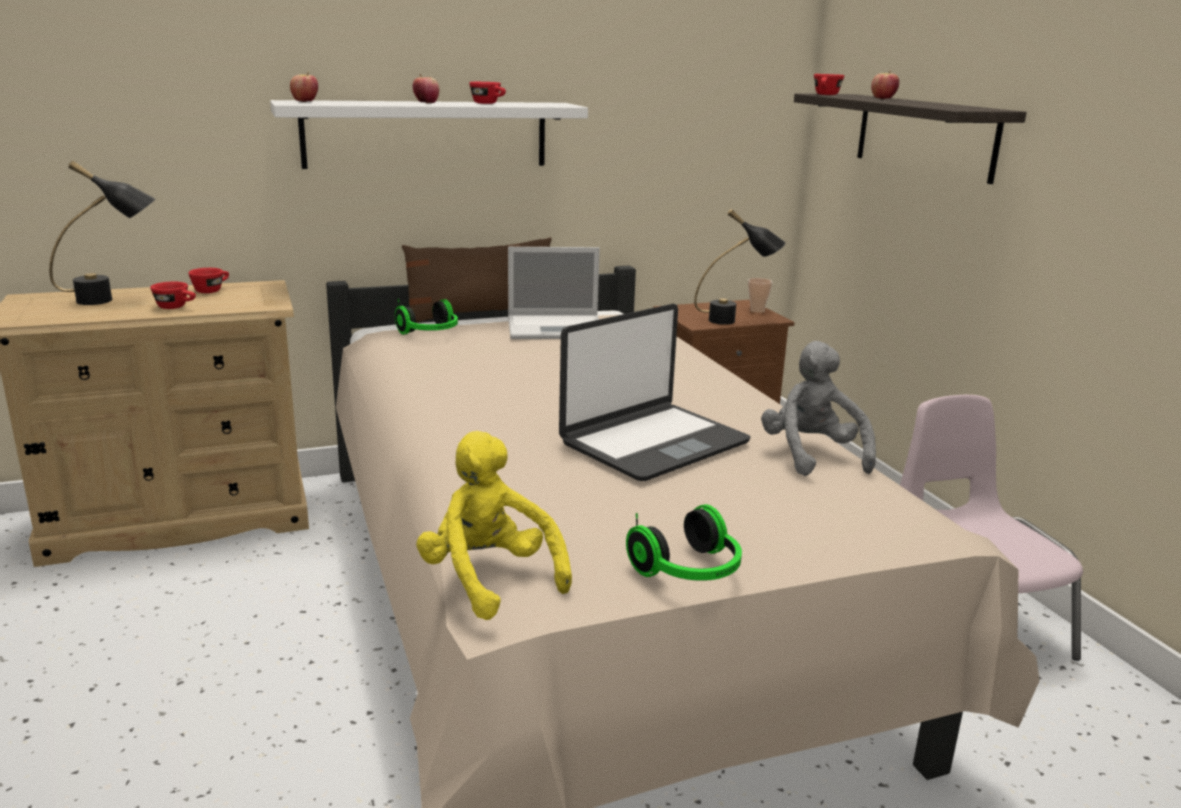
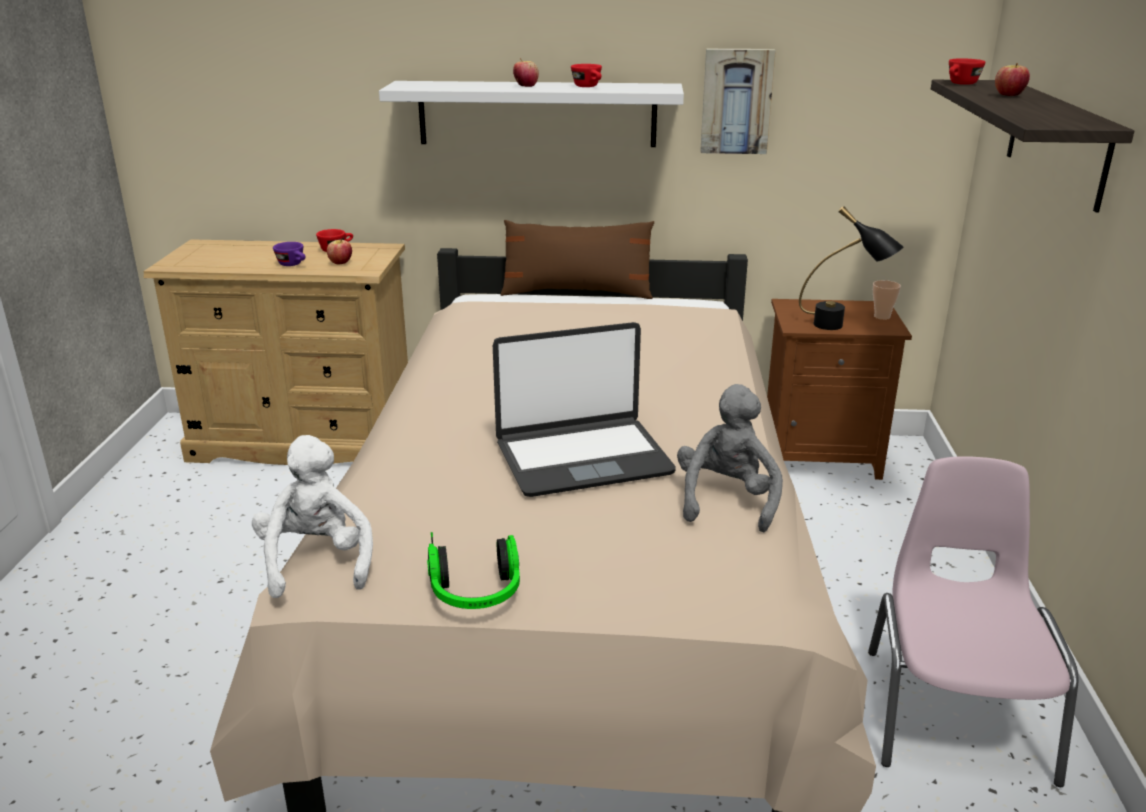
camera: 25 degrees right, 5 degrees up
black table lamp [49,161,155,305] -> none
red cup [150,282,196,309] -> purple cup [273,242,306,266]
apple [290,72,318,102] -> apple moved to [327,240,352,264]
headphones [395,299,458,335] -> none
yellow plush toy [416,431,572,620] -> white plush toy [252,435,373,598]
laptop [508,247,600,339] -> none
none -> picture [700,49,776,154]

